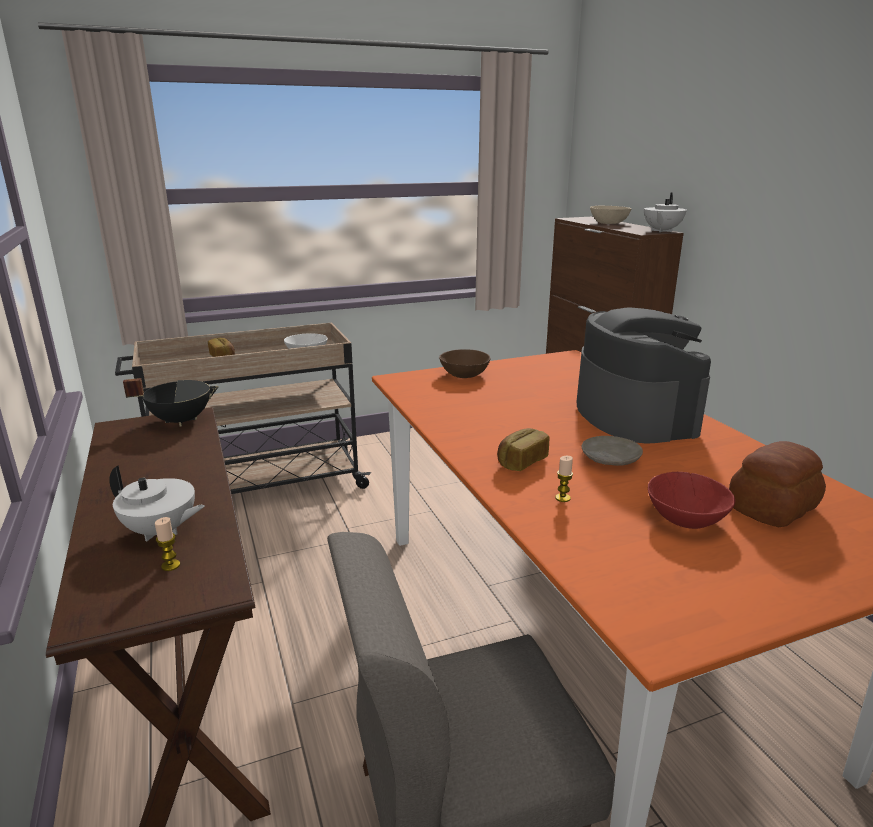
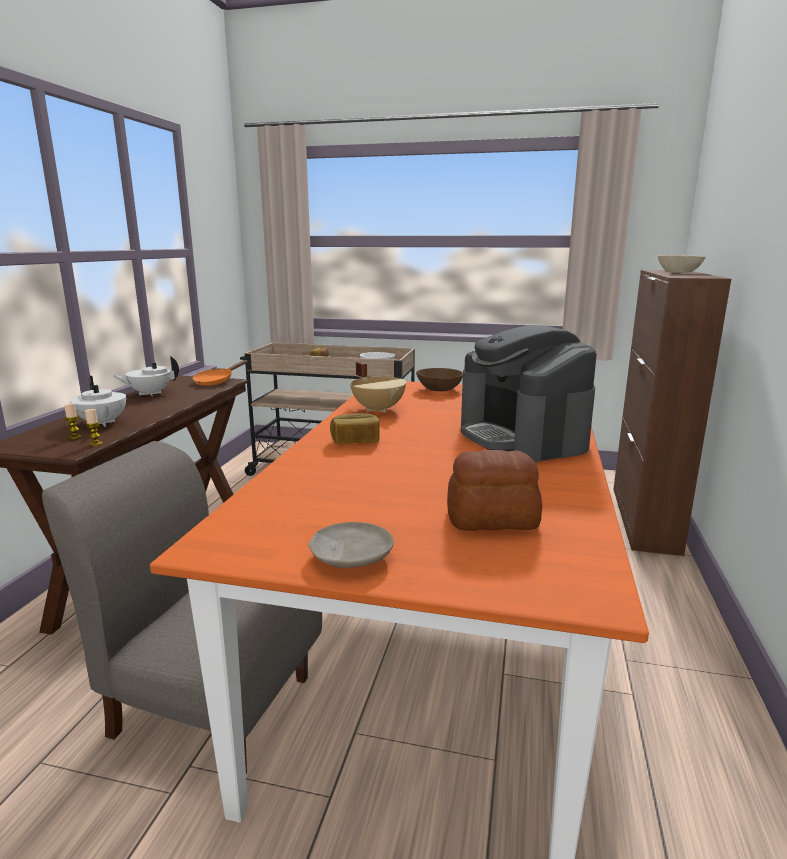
camera: 35 degrees right, 5 degrees down
black cooking pot [123,378,219,427] -> orange frying pan [192,360,248,386]
candle [555,456,573,502] -> candle moved to [85,409,103,446]
coffee machine [577,307,711,444] -> coffee machine turned 135 degrees clockwise [461,325,597,462]
beige plate [582,436,643,466] -> beige plate moved to [309,522,394,568]
white teapot [644,192,687,233] -> white teapot moved to [113,356,179,396]
red bowl [648,472,735,529] -> none
none -> beige cooking pot [350,362,406,413]

